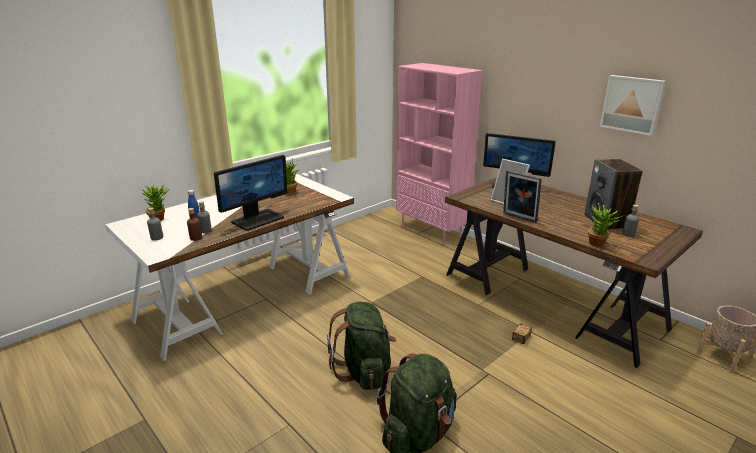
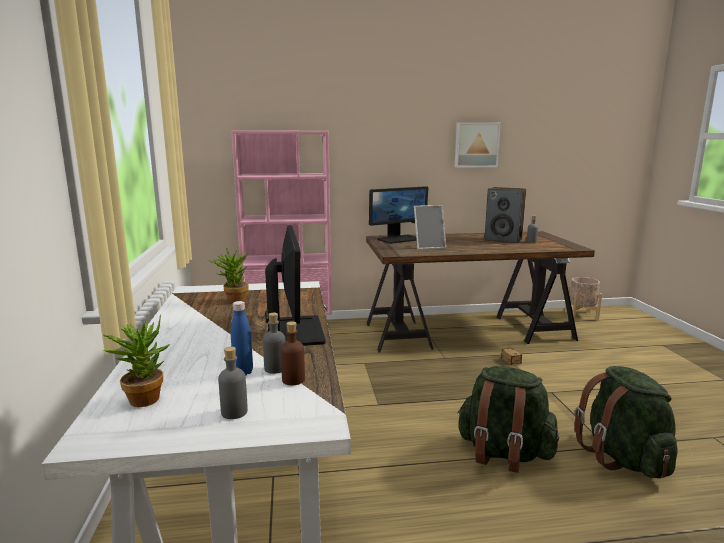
camera: 55 degrees left, 10 degrees down
picture frame [503,170,542,223] -> none
potted plant [588,203,623,247] -> none

